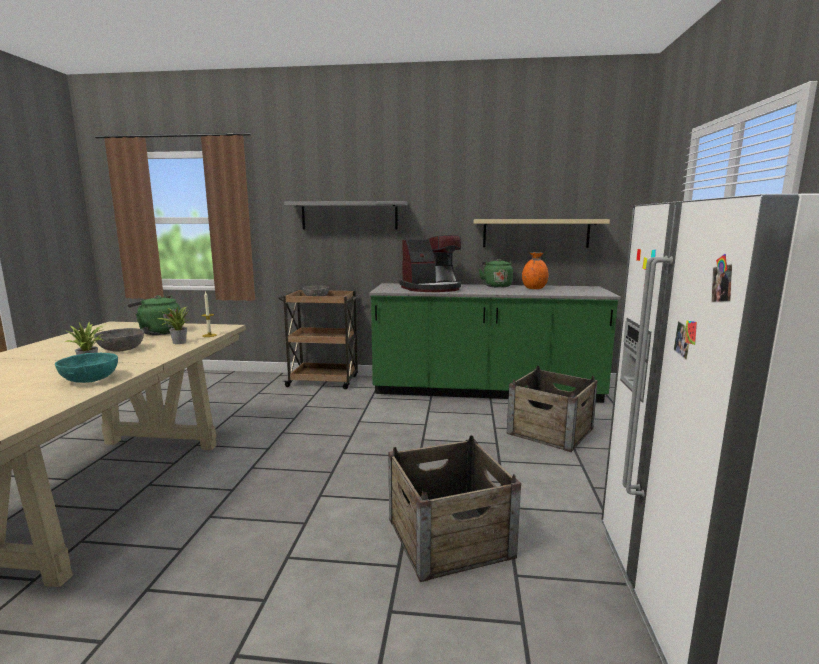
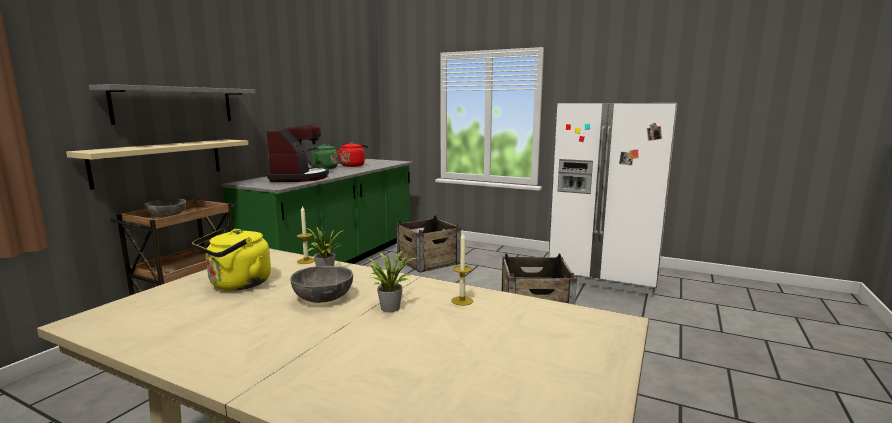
camera: 70 degrees left, 0 degrees up
turquoise bowl [55,353,118,383] -> candle [451,233,473,306]
green kettle [128,295,181,335] -> yellow kettle [192,228,271,291]
beige shelf [474,219,610,248] -> beige shelf moved to [66,139,249,190]
orange vase [522,252,549,289] -> red kettle [337,142,368,167]

